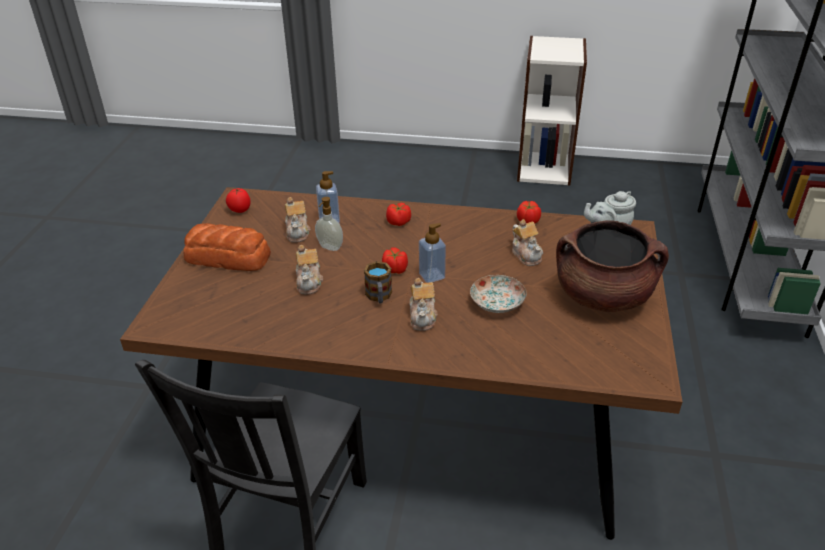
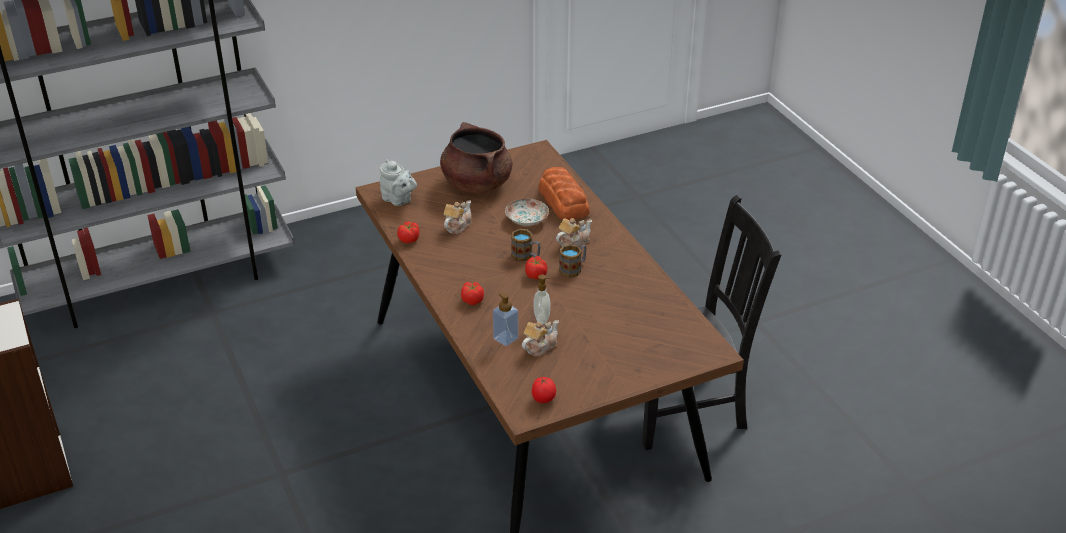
camera: 125 degrees left, 0 degrees up
bread [184,224,271,271] -> bread moved to [538,167,590,220]
teapot [296,245,323,294] -> none
soap dispenser [419,223,446,283] -> mug [511,229,540,261]

